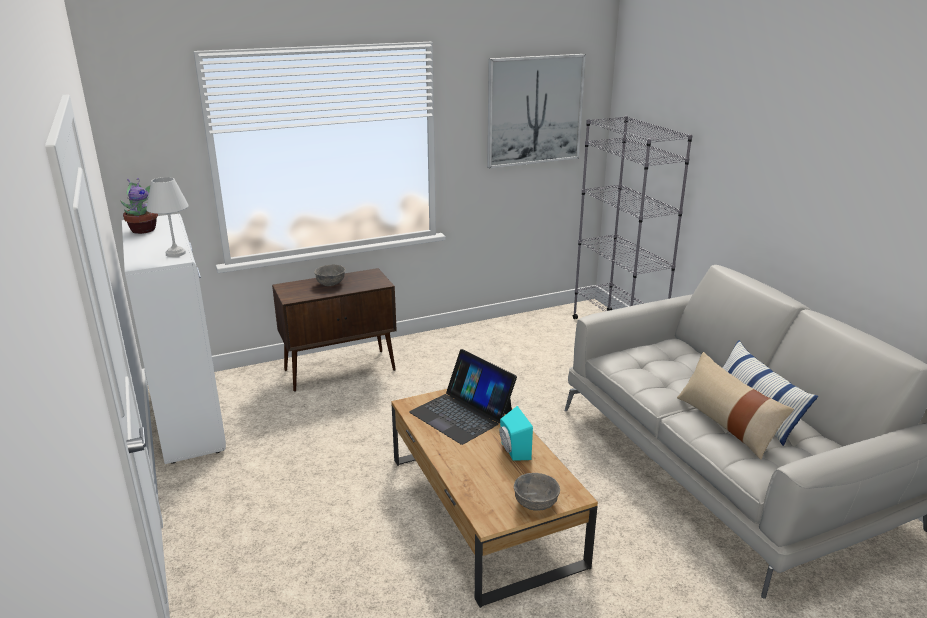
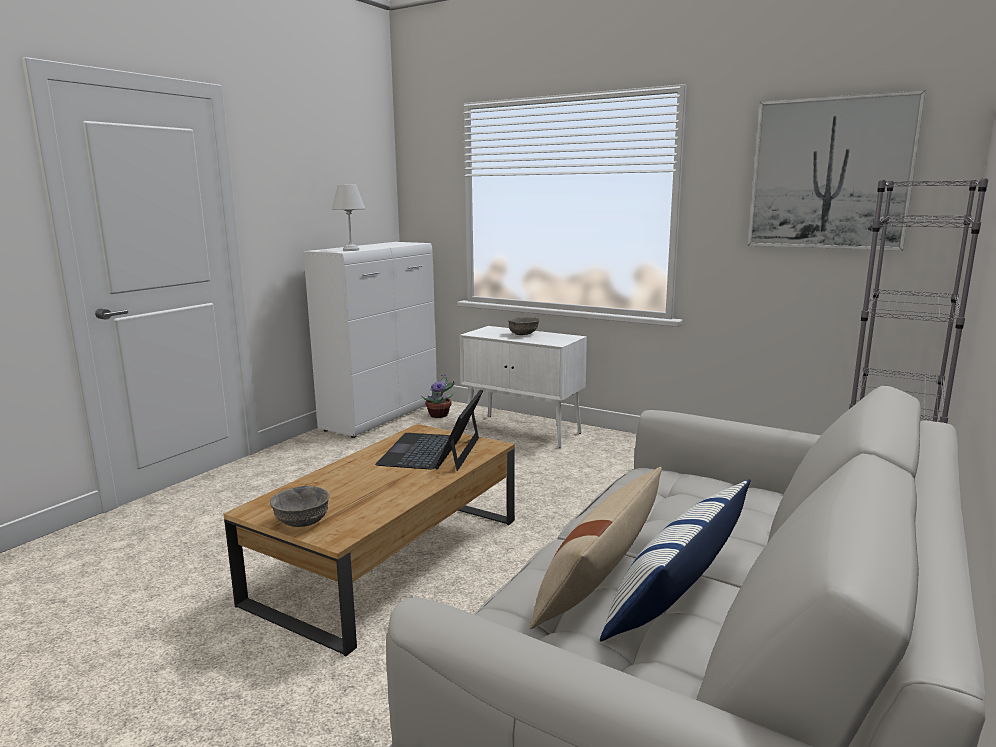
camera: 55 degrees right, 10 degrees down
potted plant [120,178,158,234] -> potted plant moved to [422,374,454,418]
brown cabinet [272,268,397,392] -> white cabinet [460,326,587,448]
turquoise speaker [499,406,533,461] -> none

